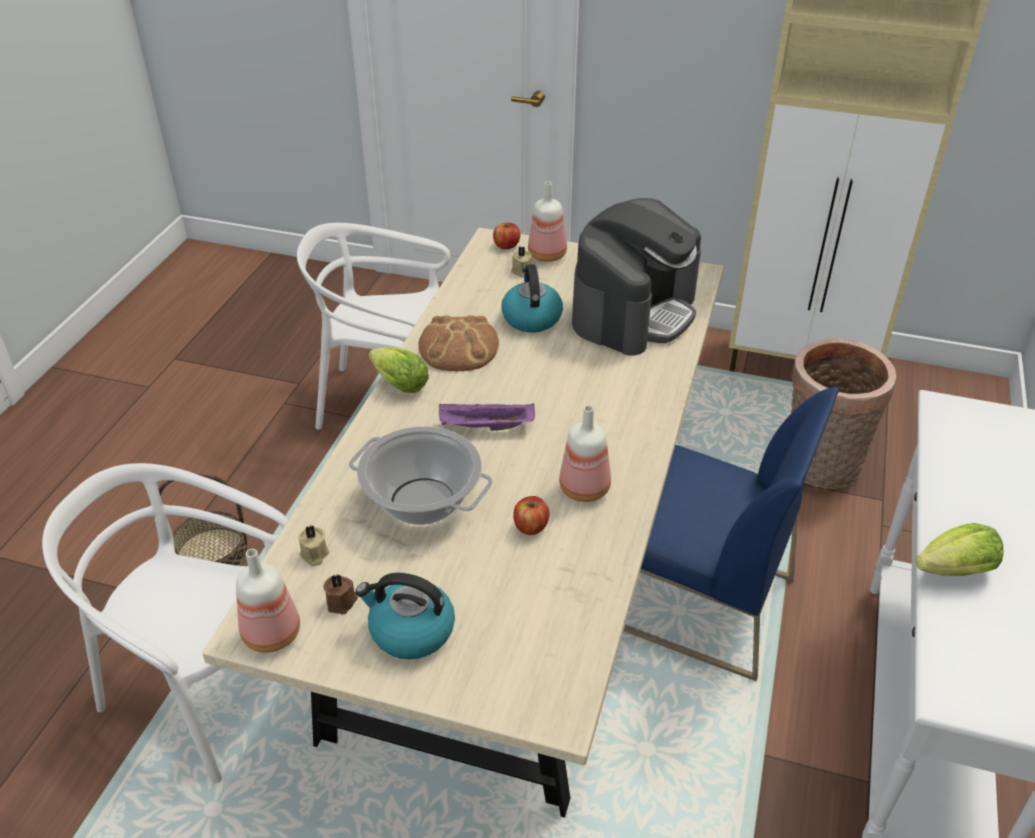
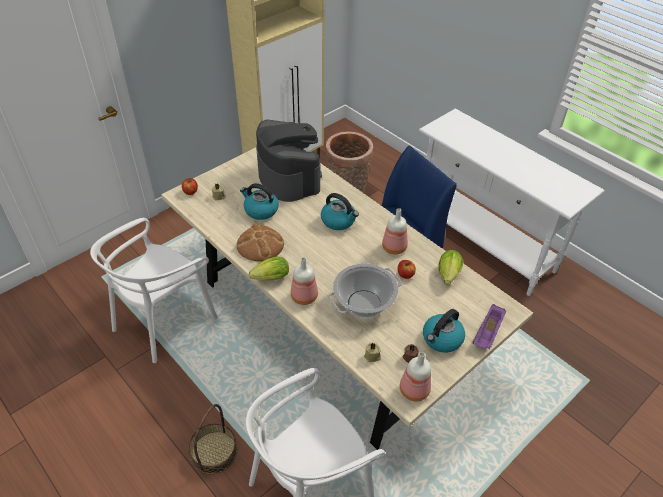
camera: 60 degrees left, 5 degrees up
purple tray [439,403,535,431] -> purple tray moved to [472,304,506,349]
bottle [528,182,567,262] -> bottle moved to [291,257,318,305]
lettuce [915,523,1004,576] -> lettuce moved to [438,250,463,285]
none -> kettle [321,193,359,230]

